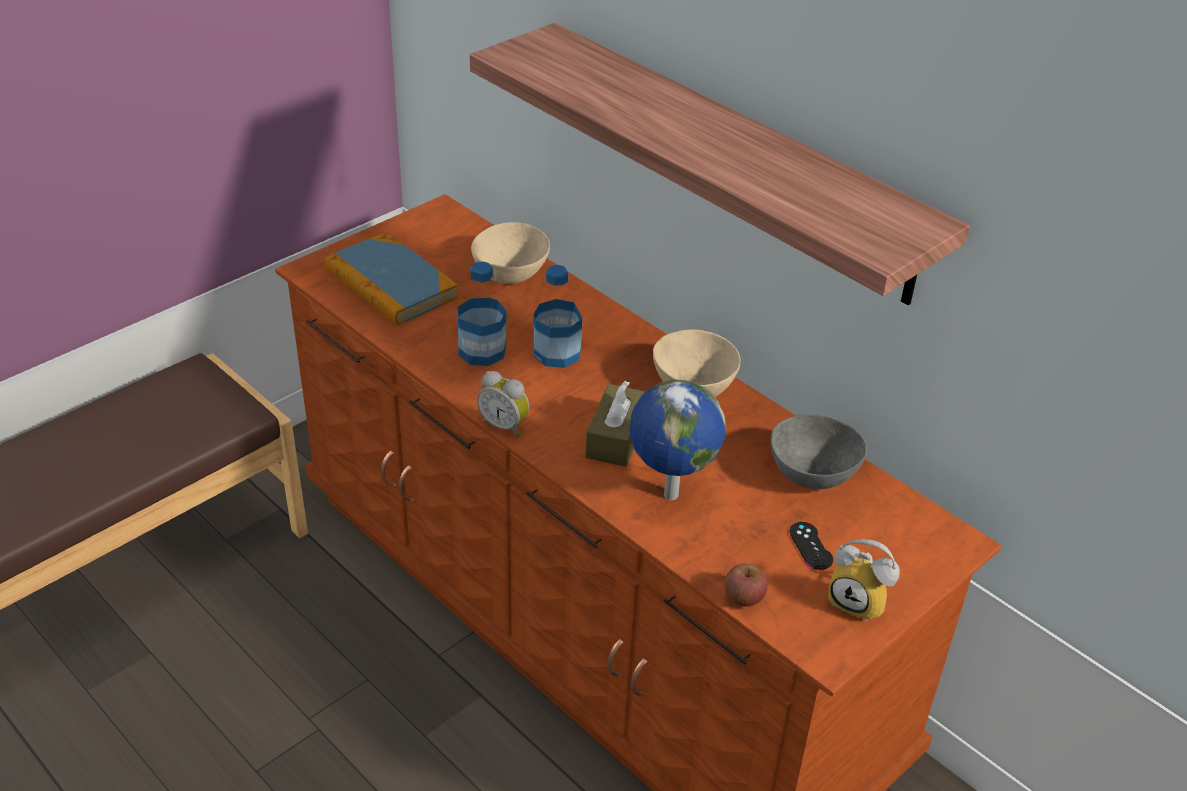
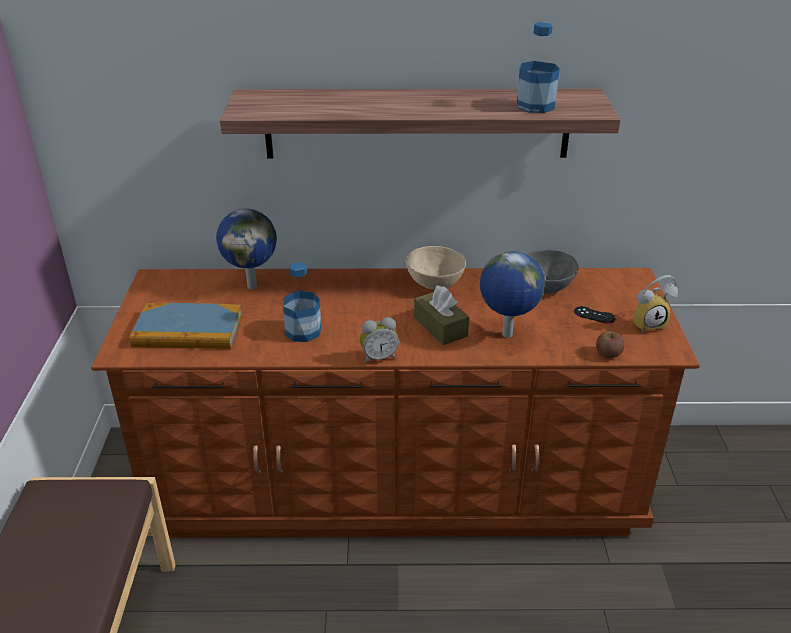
camera: 45 degrees left, 5 degrees down
beige bowl [471,222,550,284] -> globe [216,209,277,290]
bottle [533,265,582,368] -> bottle moved to [517,22,560,113]

